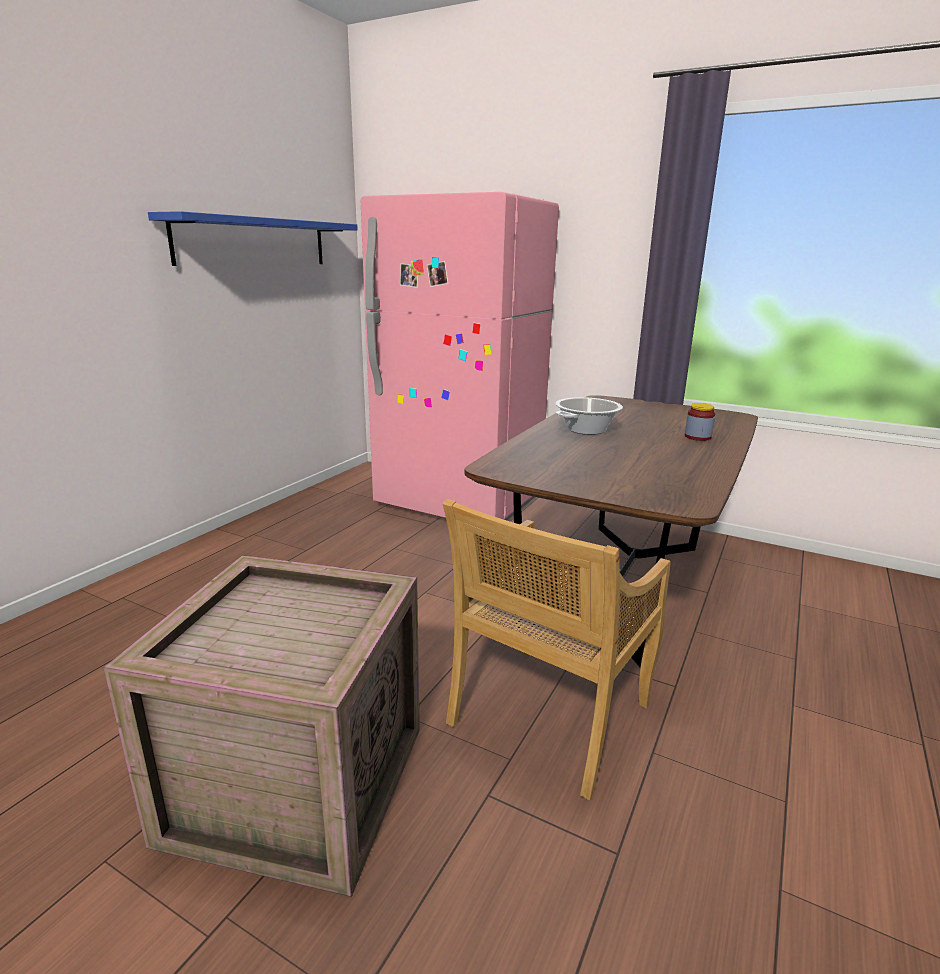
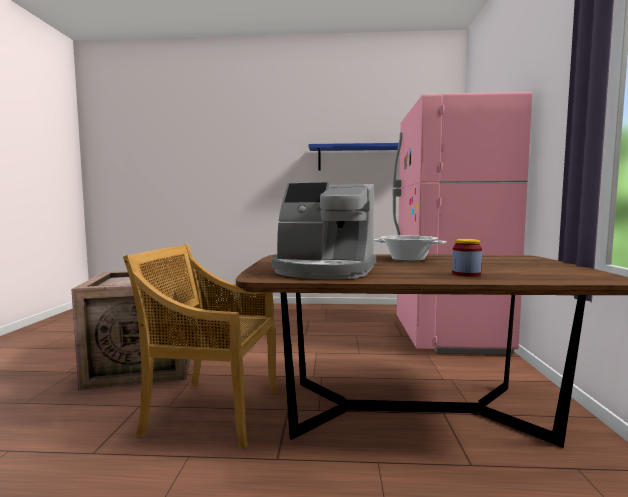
camera: 65 degrees right, 15 degrees down
none -> coffee machine [272,182,376,279]

